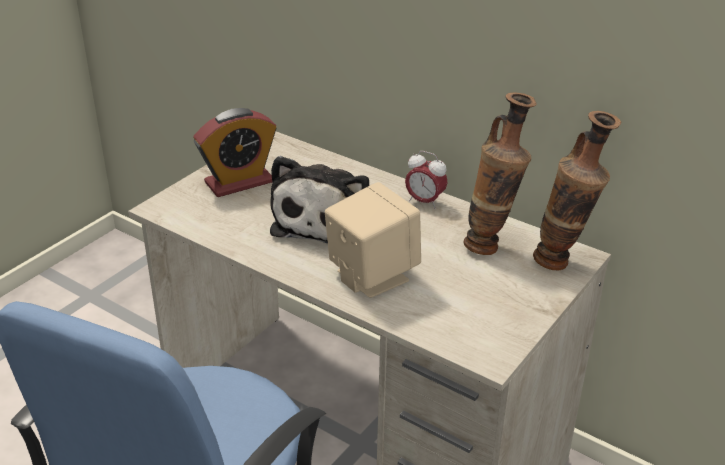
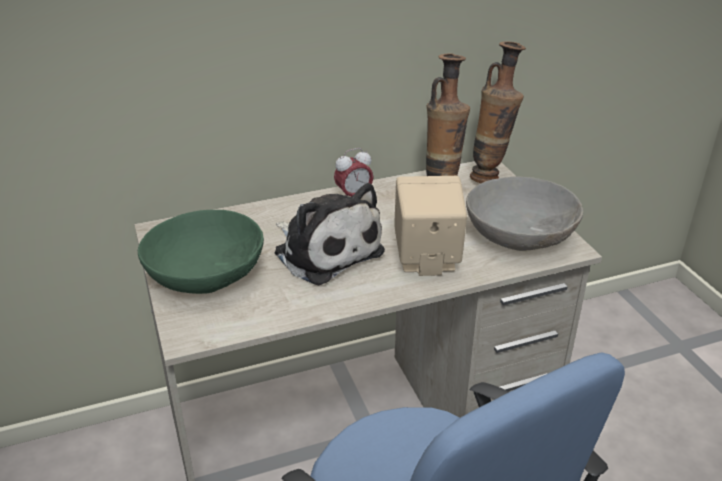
camera: 55 degrees left, 0 degrees up
alarm clock [194,108,276,197] -> green bowl [138,210,264,294]
none -> grey bowl [466,177,583,251]

